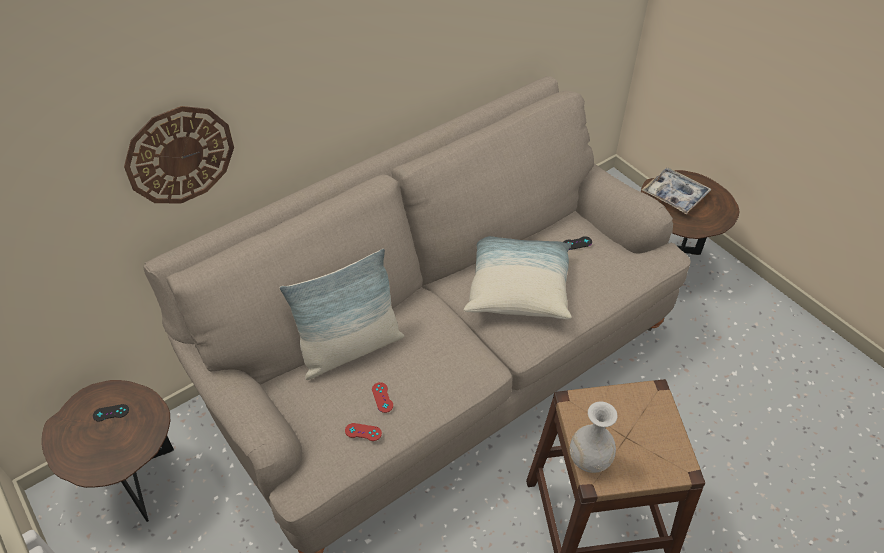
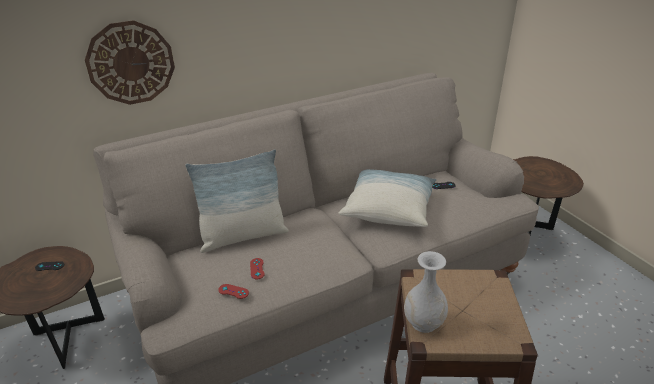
camera: 10 degrees right, 15 degrees down
tray [642,168,712,214] -> none

